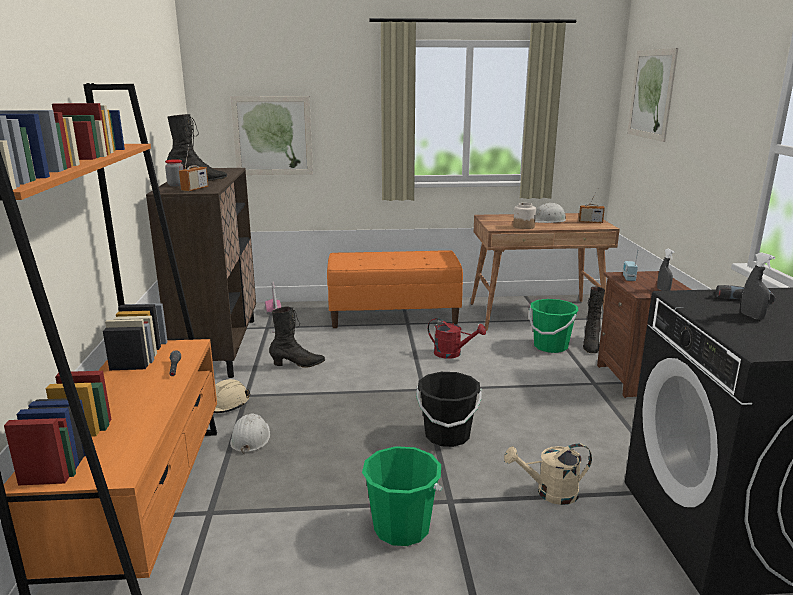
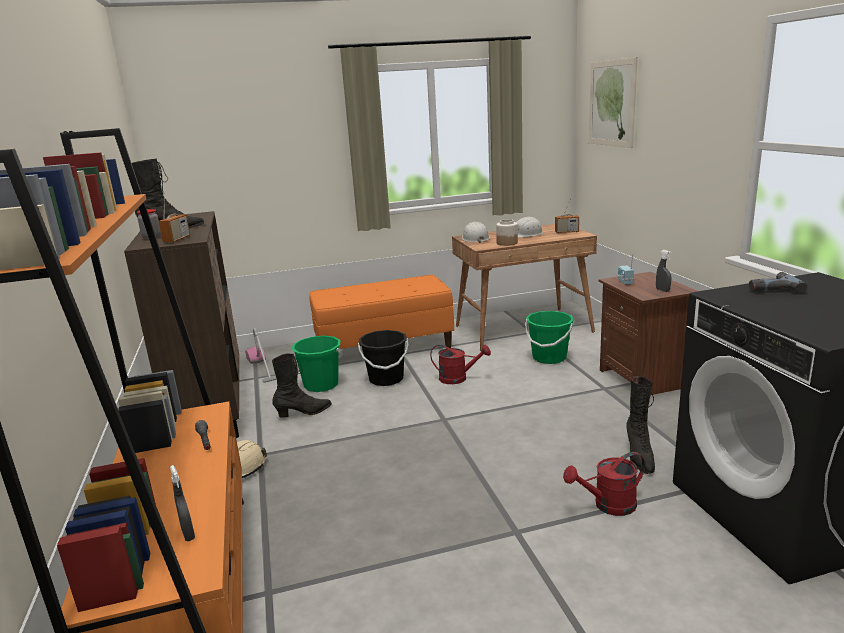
camera: 10 degrees left, 0 degrees up
white hard hat [230,414,270,454] -> white hard hat moved to [462,222,490,243]
picture [231,96,313,175] -> none
green bucket [362,446,443,546] -> green bucket moved to [292,336,343,392]
black bucket [416,372,481,447] -> black bucket moved to [358,330,408,386]
beige watering can [504,443,592,505] -> red watering can [563,452,645,516]
black boot [583,287,605,353] -> black boot moved to [627,376,655,474]
grey spray bottle [741,252,775,320] -> grey spray bottle moved to [170,465,195,541]

